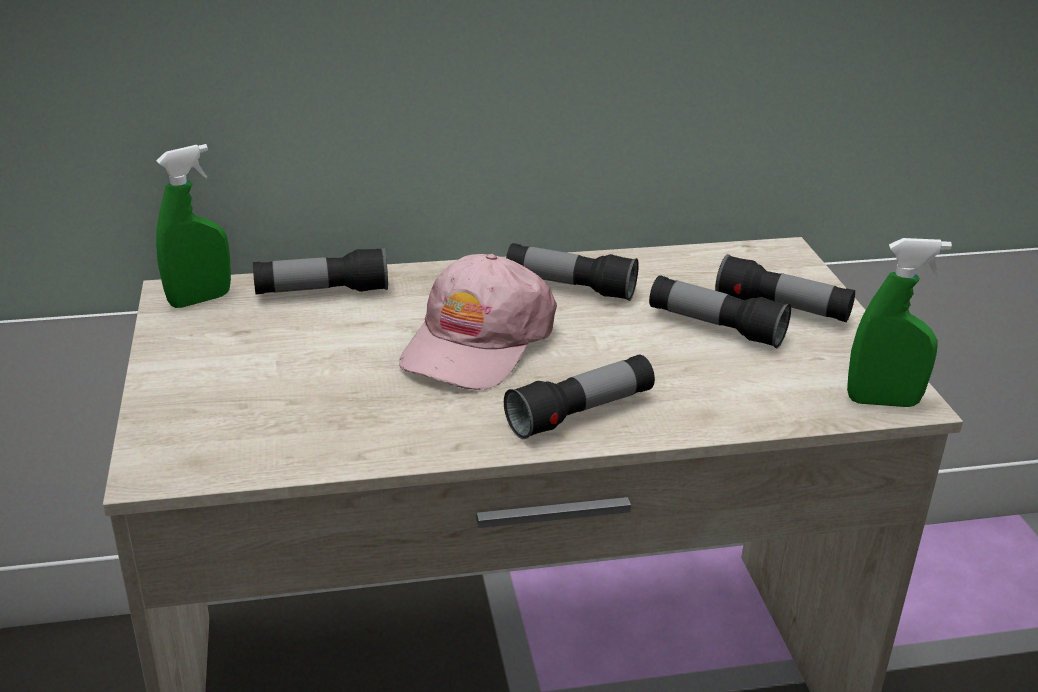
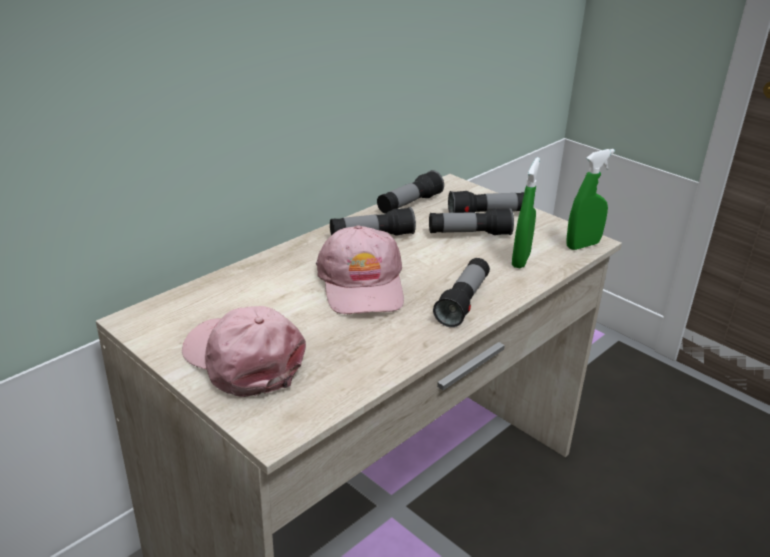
camera: 35 degrees left, 0 degrees up
green spray bottle [156,144,231,308] -> green spray bottle moved to [512,157,540,268]
flashlight [253,247,388,295] -> flashlight moved to [377,170,444,214]
none -> pink cap [182,306,306,397]

